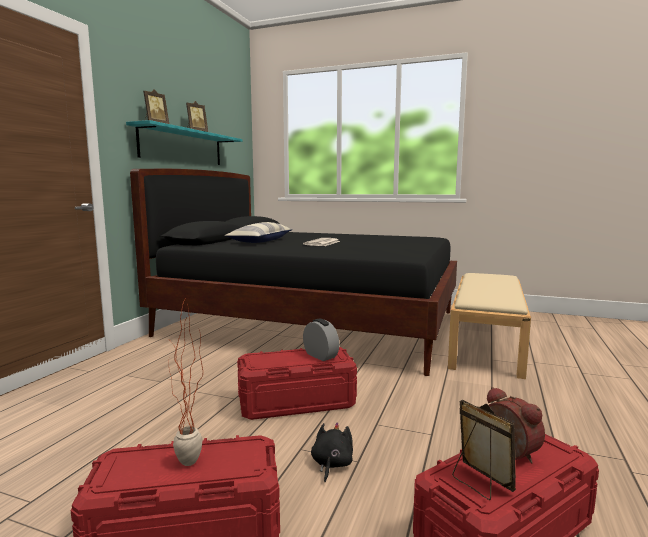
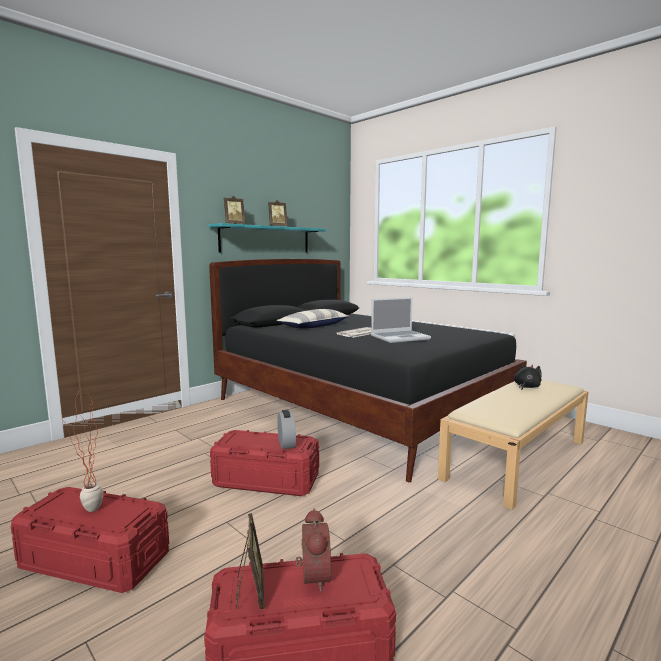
camera: 25 degrees right, 0 degrees up
black plush toy [311,422,353,482] -> black plush toy moved to [514,364,542,390]
none -> laptop [371,297,431,343]

